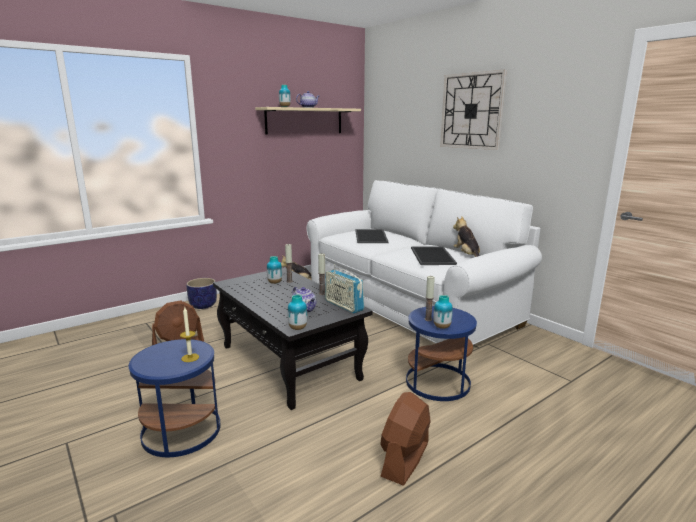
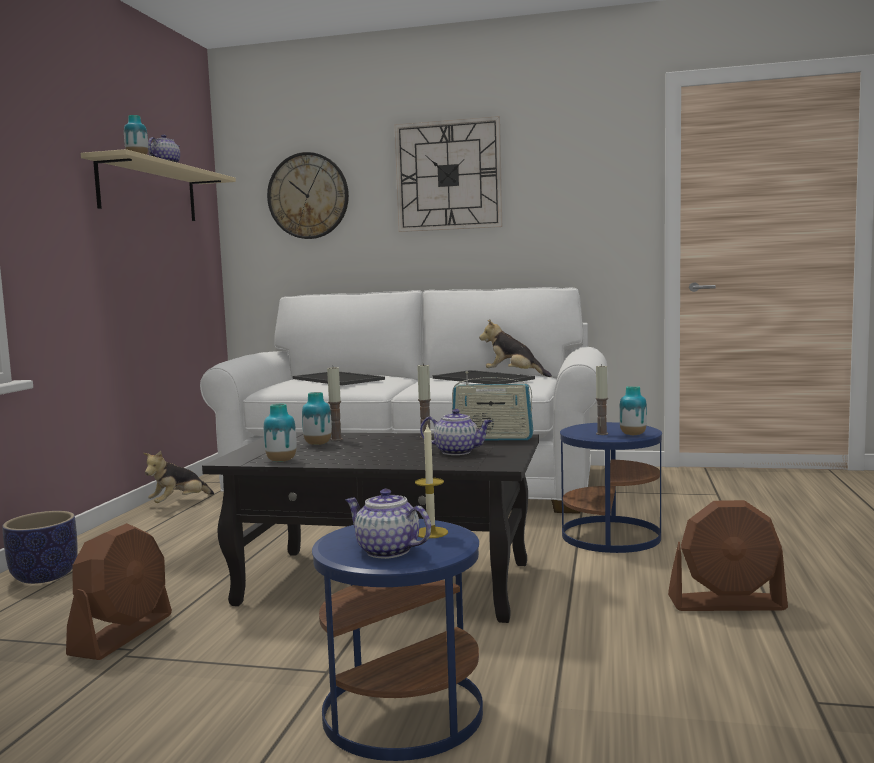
camera: 40 degrees left, 10 degrees down
vase [288,295,307,330] -> vase moved to [264,404,297,462]
brown fan [380,392,431,486] -> brown fan turned 75 degrees counterclockwise [668,500,788,611]
none -> wall clock [267,152,349,239]
none -> teapot [345,489,431,559]

